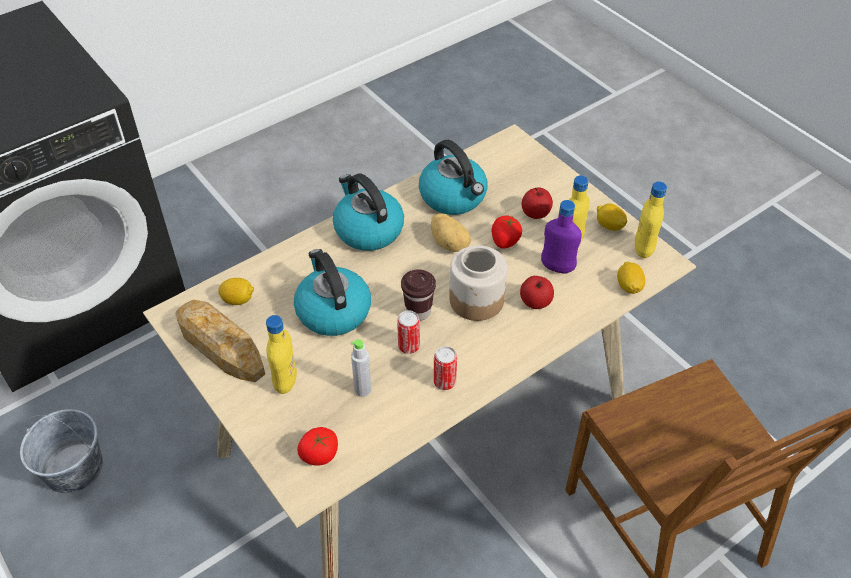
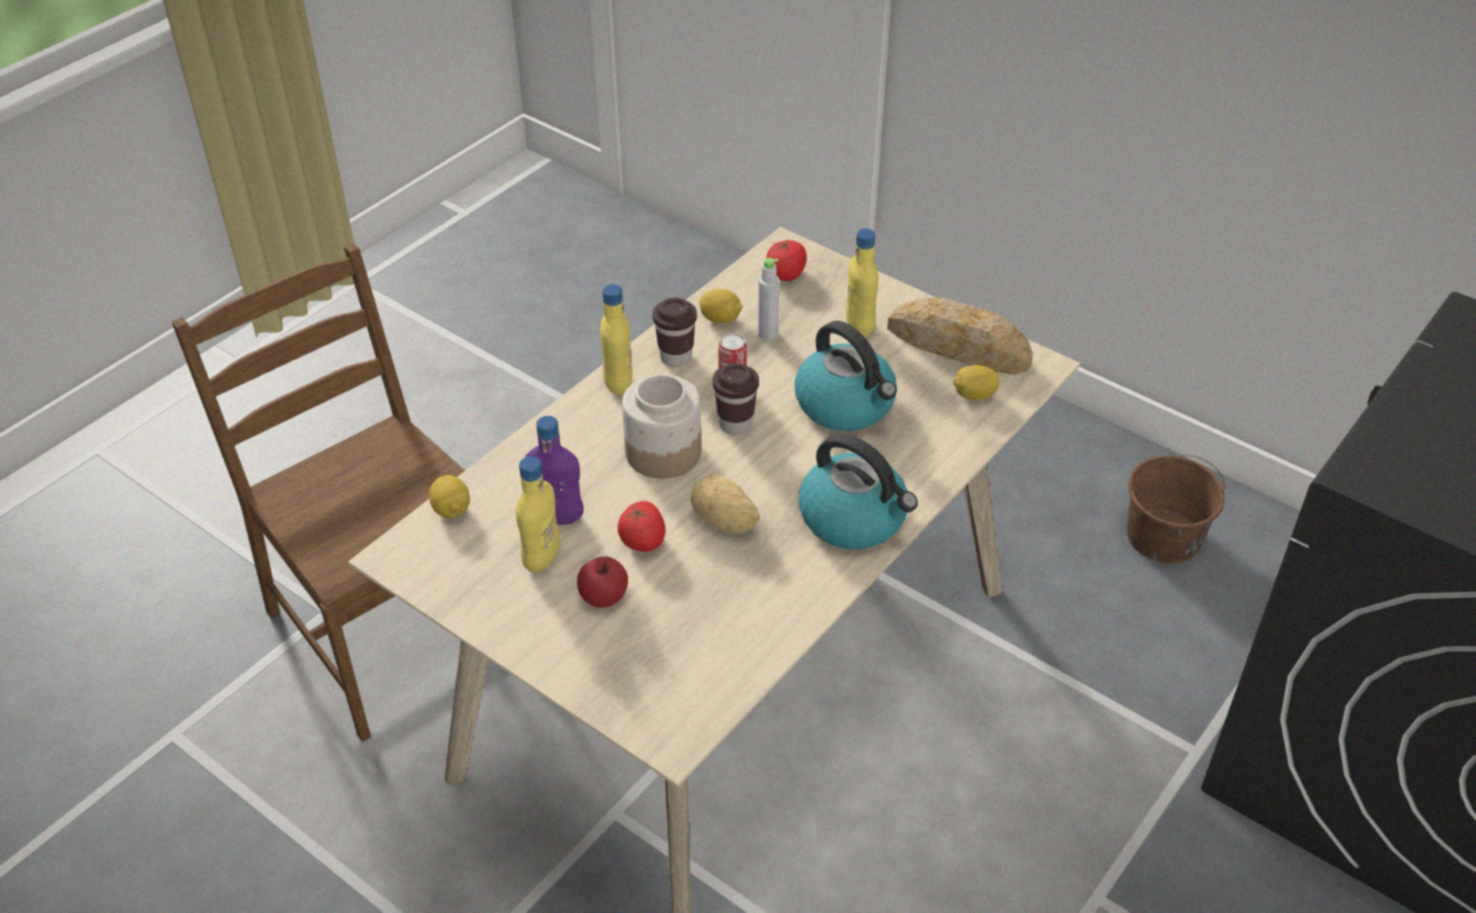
camera: 165 degrees right, 5 degrees down
grey bucket [20,409,103,493] -> brown bucket [1127,455,1225,563]
kettle [419,140,487,215] -> none
can [434,346,457,390] -> brown cup [652,298,697,367]
apple [520,276,554,309] -> none
lemon [597,203,627,231] -> lemon moved to [699,289,743,324]
yellow bottle [635,181,667,258] -> yellow bottle moved to [600,284,632,395]

